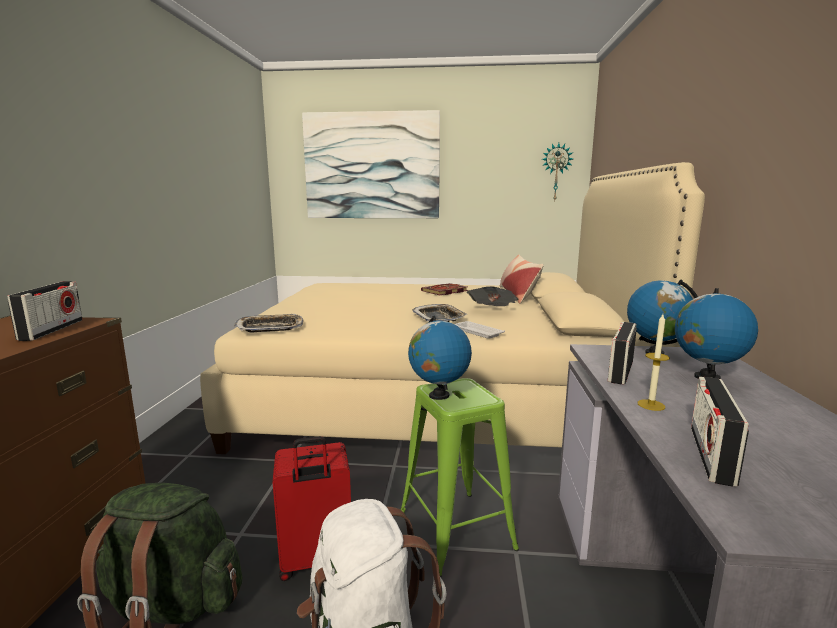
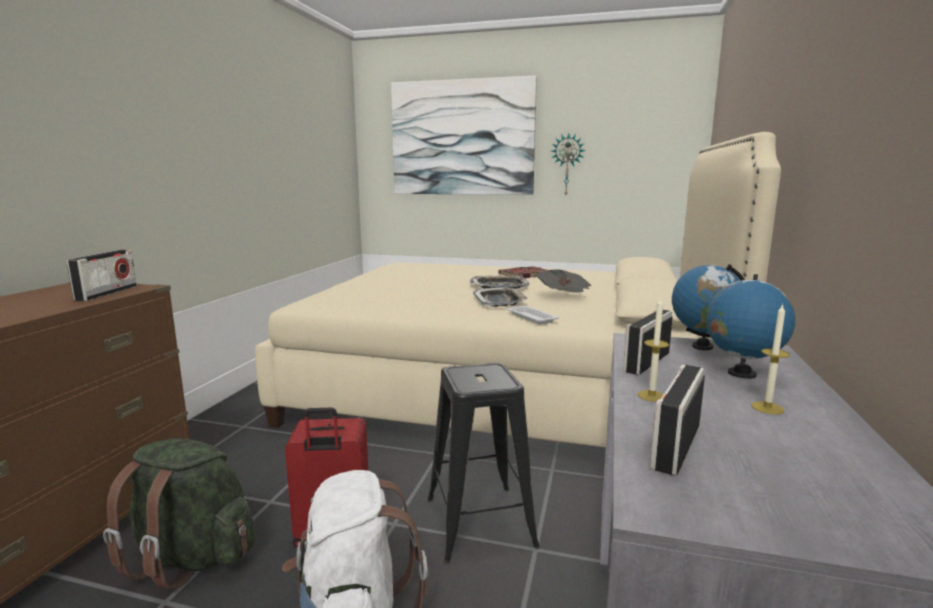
camera: 10 degrees right, 0 degrees up
tray [234,314,304,332] -> tray moved to [470,276,529,289]
green stool [401,378,519,577] -> black stool [427,363,540,563]
globe [408,316,472,400] -> none
pillow [500,255,544,304] -> none
wall clock [542,143,573,200] -> wall clock moved to [552,133,586,195]
none -> candle [752,304,790,414]

